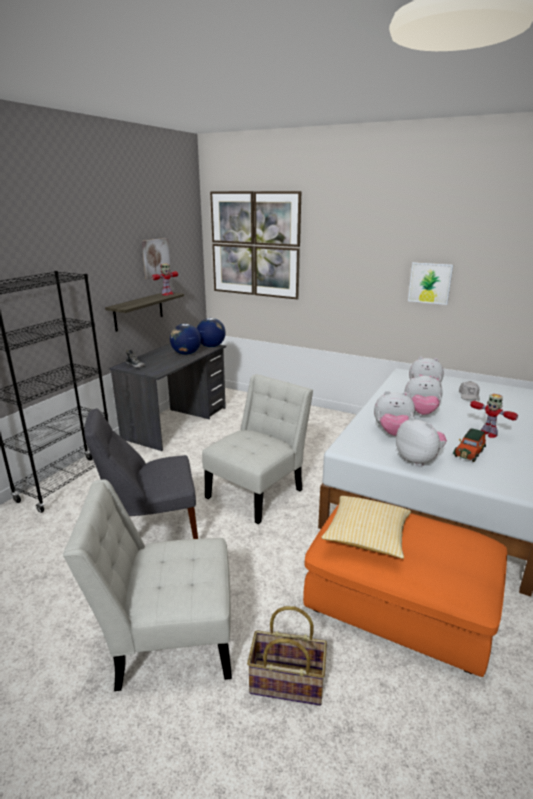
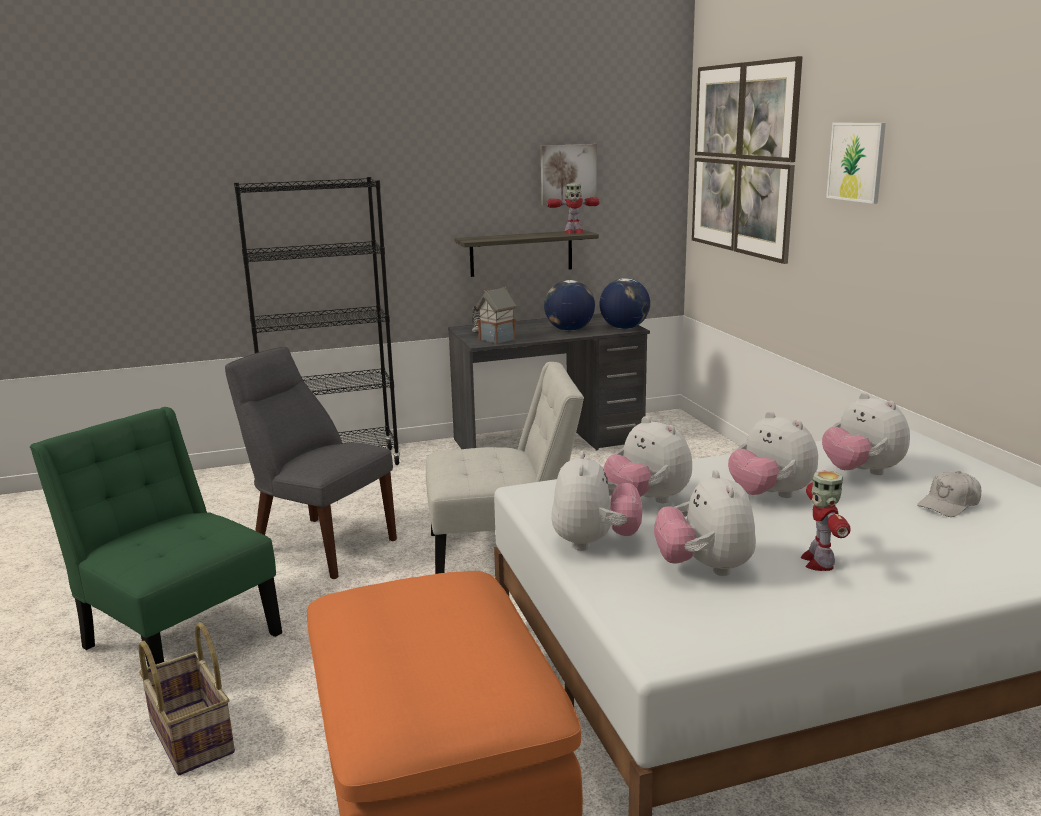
camera: 45 degrees right, 5 degrees down
white chair [63,479,232,691] -> green chair [30,407,282,667]
pillow [321,496,411,559] -> none
picture [408,262,453,305] -> picture moved to [826,123,886,204]
toy car [453,428,486,462] -> plush toy [654,470,756,576]
none -> toy house [476,287,517,344]

